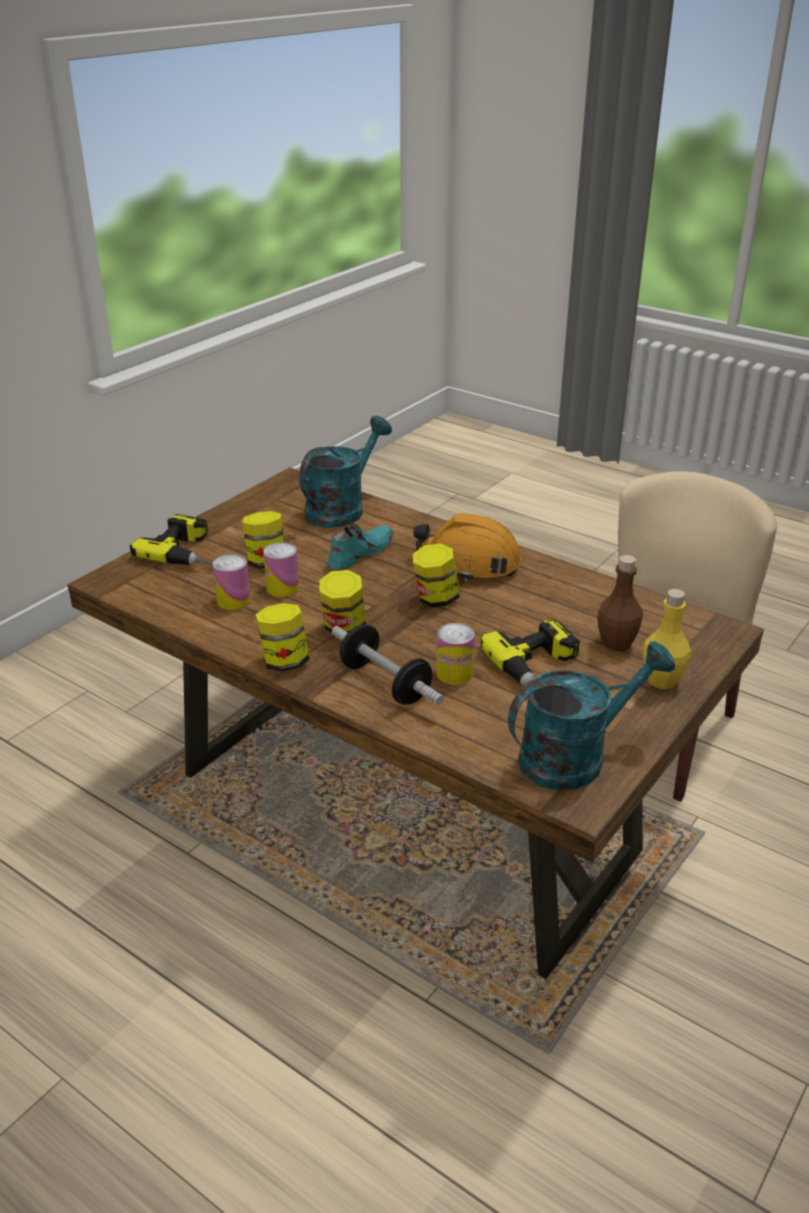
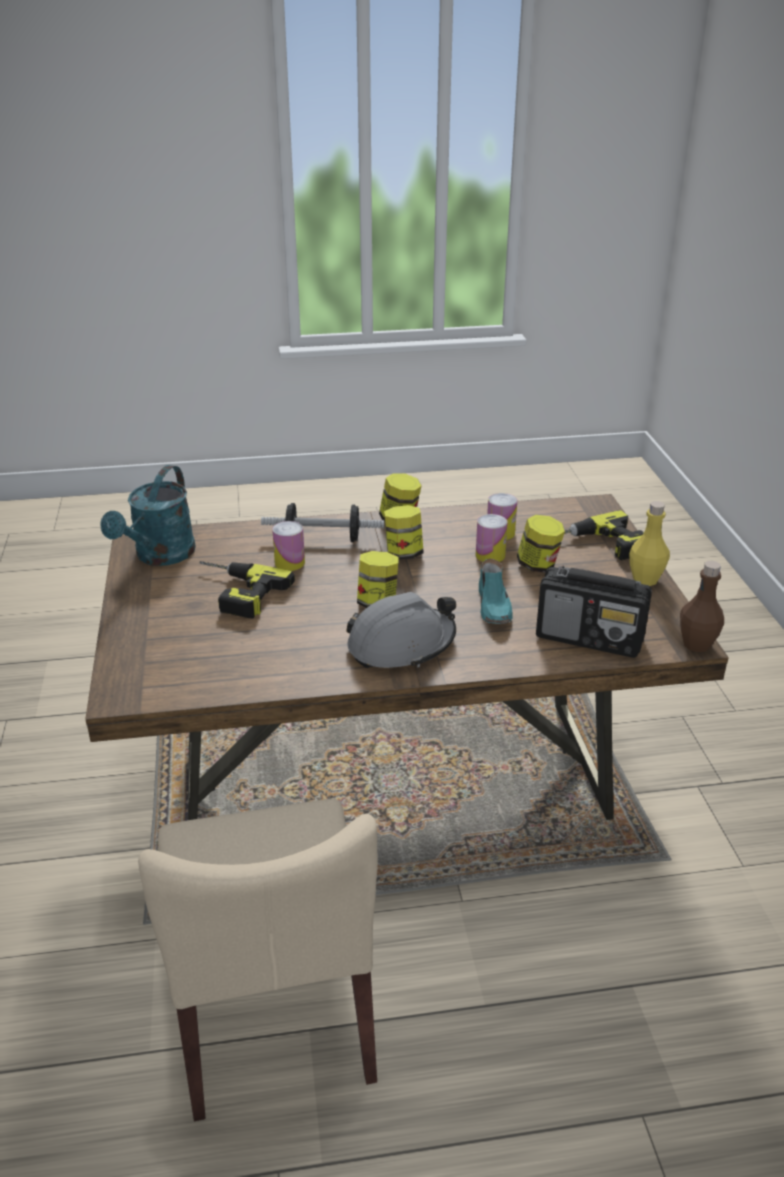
camera: 135 degrees right, 0 degrees up
turquoise watering can [299,416,392,528] -> radio [536,566,652,658]
orange hard hat [413,513,521,582] -> grey hard hat [346,592,456,668]
brown bottle [597,555,643,651] -> brown bottle moved to [680,561,724,652]
yellow bottle [643,589,691,689] -> yellow bottle moved to [629,501,670,586]

